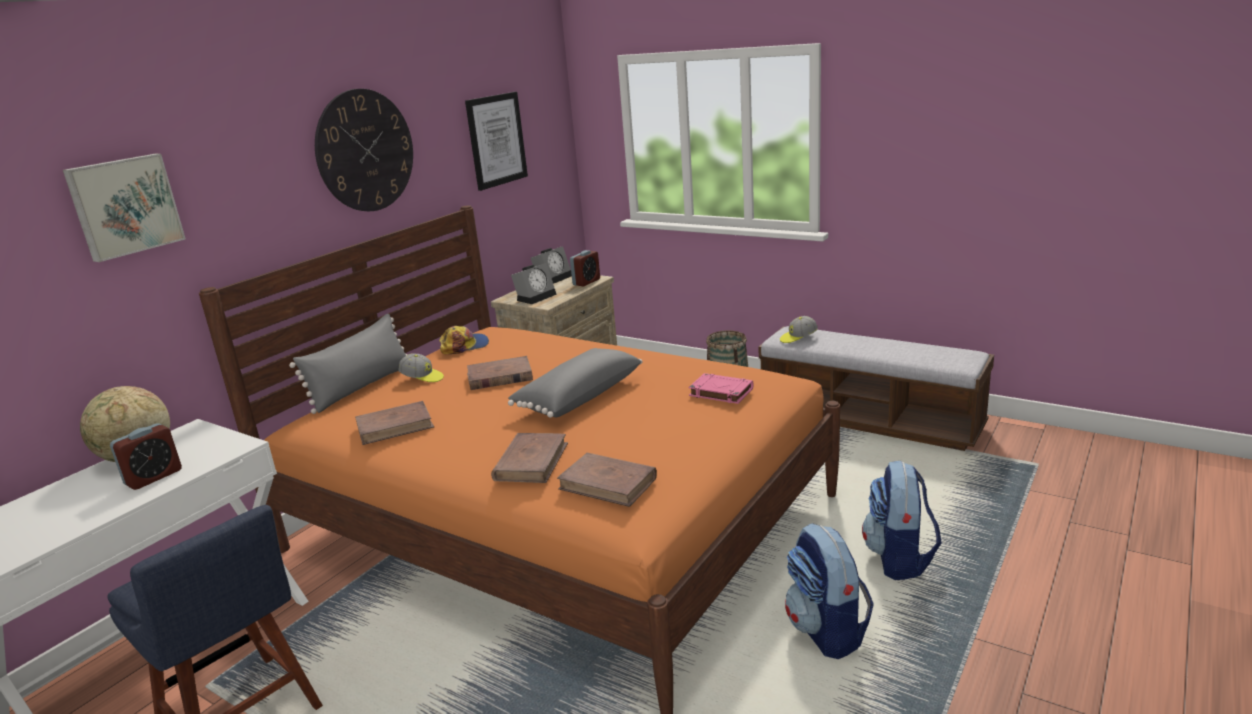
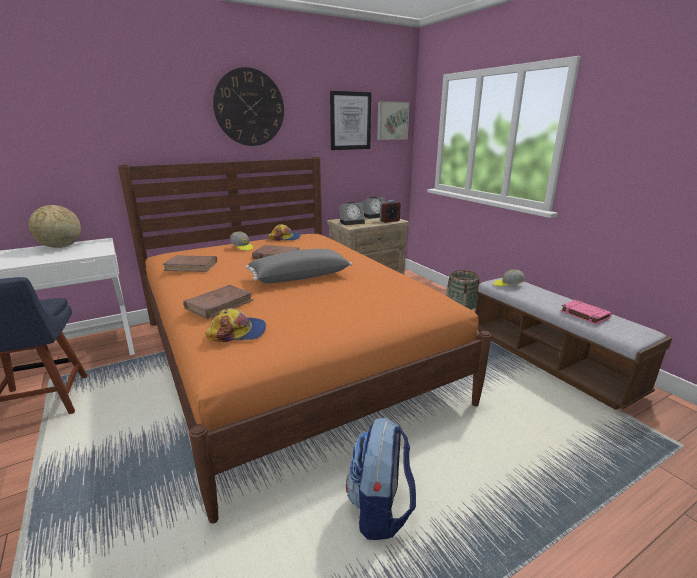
camera: 25 degrees right, 0 degrees up
picture [63,154,186,262] -> picture moved to [377,101,410,140]
alarm clock [110,423,182,490] -> none
grey pillow [289,314,407,414] -> none
brown book [557,453,657,507] -> cap [205,308,266,342]
pink book [689,373,754,404] -> pink book moved to [560,300,612,325]
backpack [862,460,942,580] -> none

